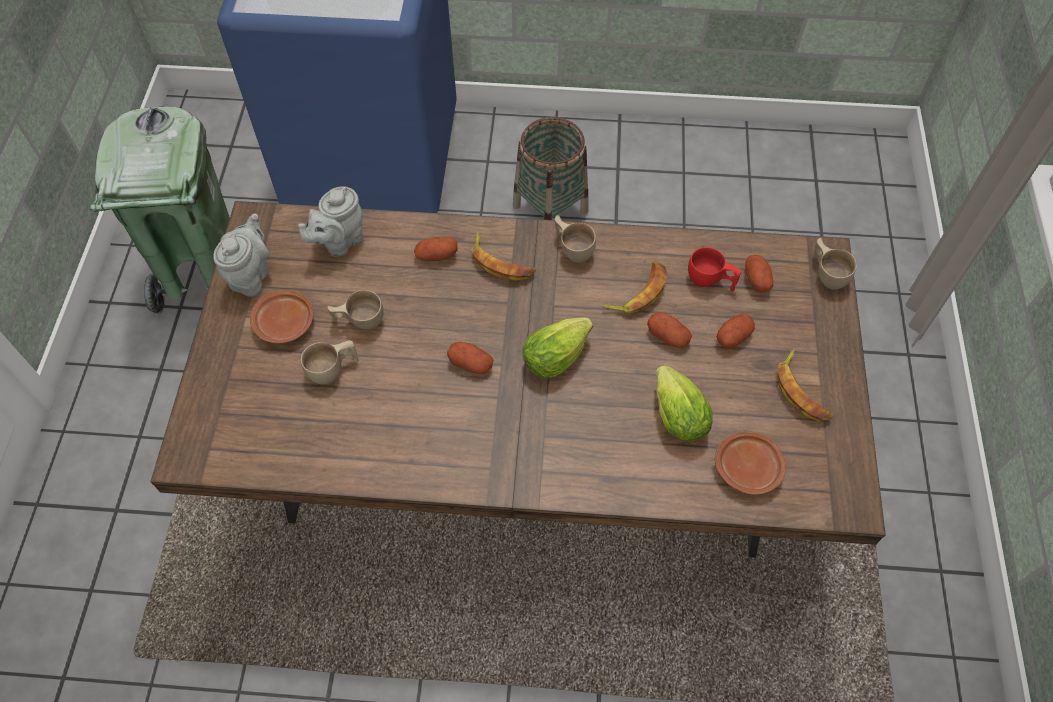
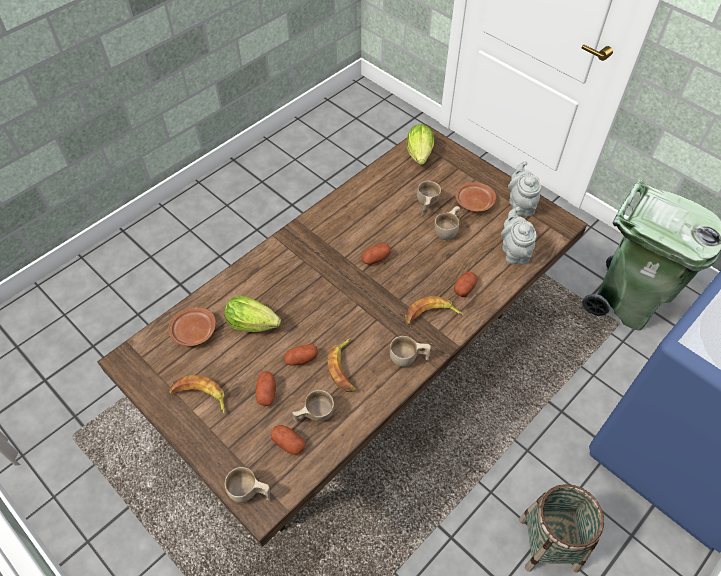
camera: 130 degrees right, 5 degrees down
grey teapot [213,213,270,297] -> grey teapot turned 150 degrees counterclockwise [508,161,541,216]
lettuce [522,317,593,378] -> lettuce moved to [406,124,434,165]
red cup [688,247,741,291] -> beige cup [292,390,334,422]

